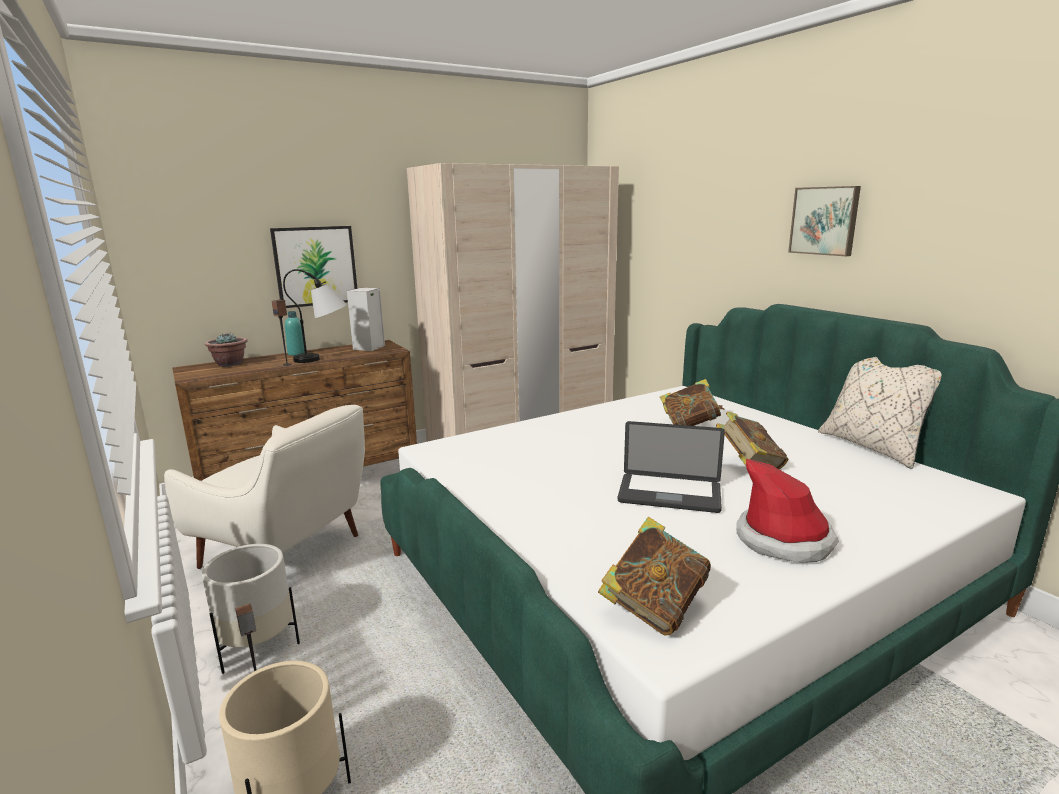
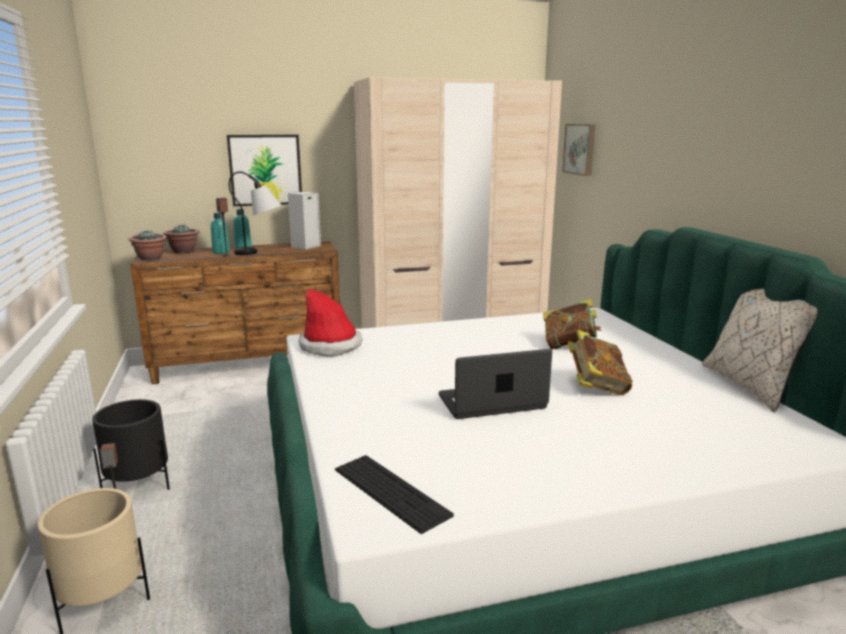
camera: 15 degrees right, 0 degrees up
white armchair [164,405,365,569] -> none
white planter [202,544,300,674] -> black planter [92,399,170,490]
book [598,517,711,635] -> keyboard [335,455,454,534]
laptop [617,421,725,513] -> laptop turned 135 degrees clockwise [439,349,552,419]
hat [737,459,839,563] -> hat moved to [298,289,363,357]
picture [788,186,861,256] -> picture moved to [562,124,595,176]
none -> potted plant [128,230,167,261]
none -> turquoise bottle [211,213,230,254]

